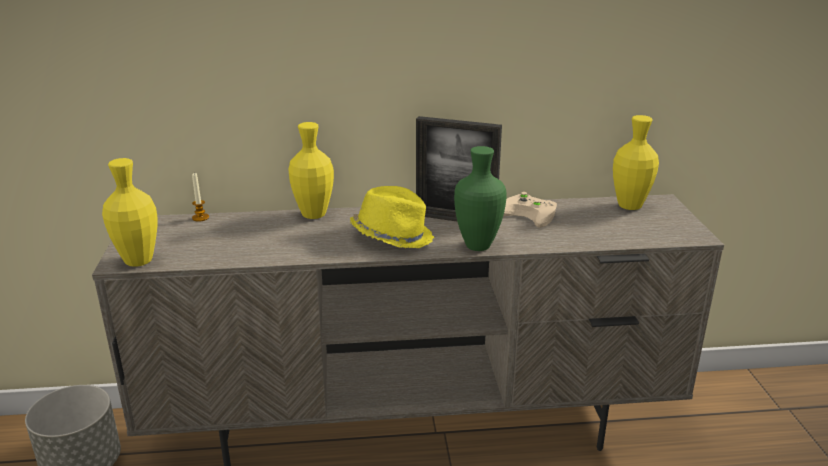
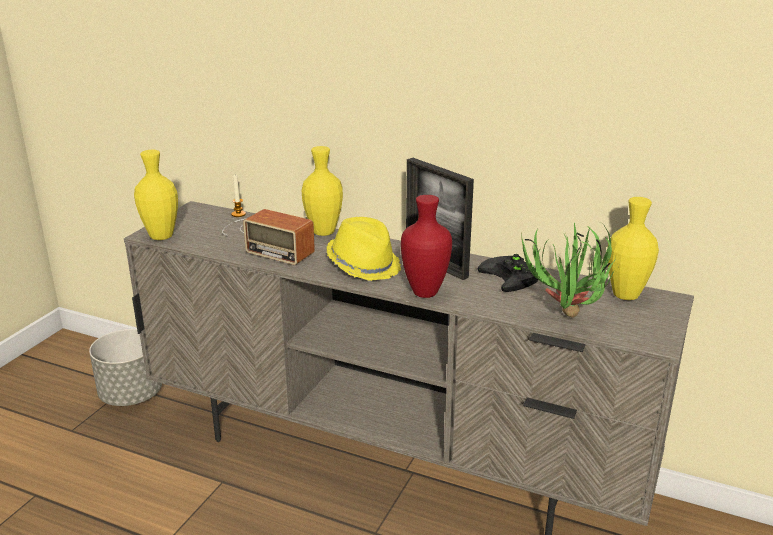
camera: 30 degrees right, 0 degrees up
green vase [454,146,506,251] -> red vase [401,195,452,298]
beige game controller [503,192,557,228] -> black game controller [478,254,538,292]
none -> radio [222,209,315,265]
none -> potted plant [521,223,617,318]

